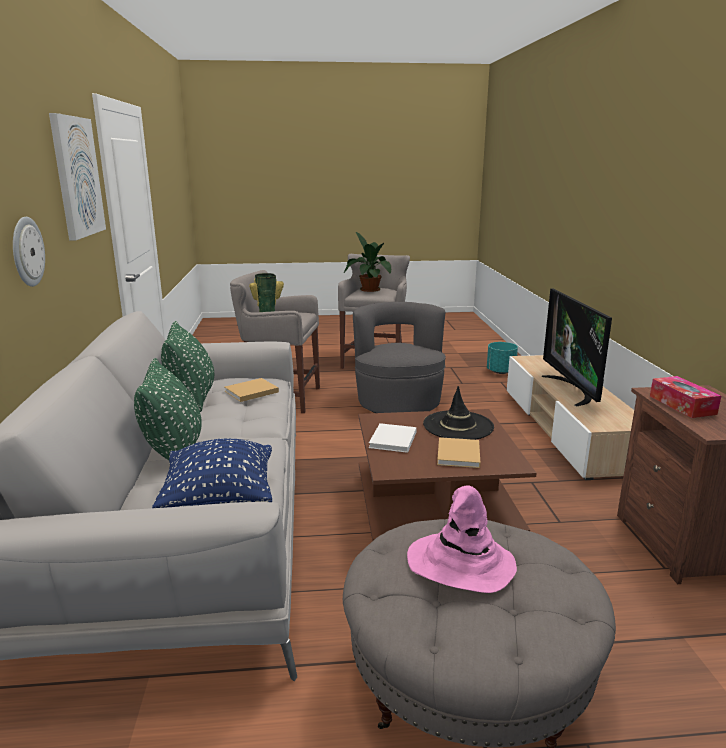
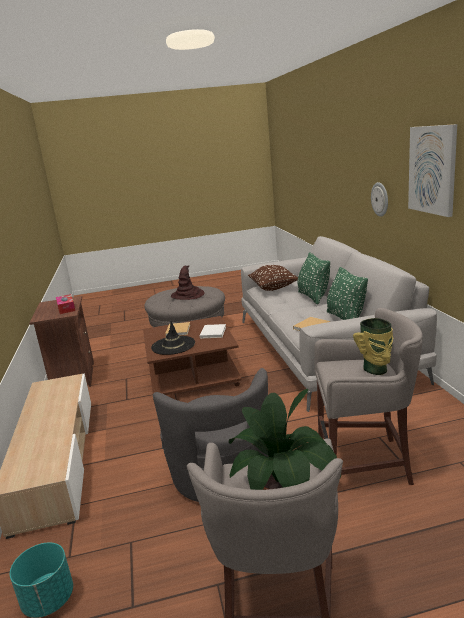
camera: 175 degrees right, 0 degrees up
blue pillow [152,438,272,508] -> brown pillow [248,265,298,291]
pink hat [407,485,517,593] -> brown hat [171,266,205,300]
television [542,289,612,407] -> none

